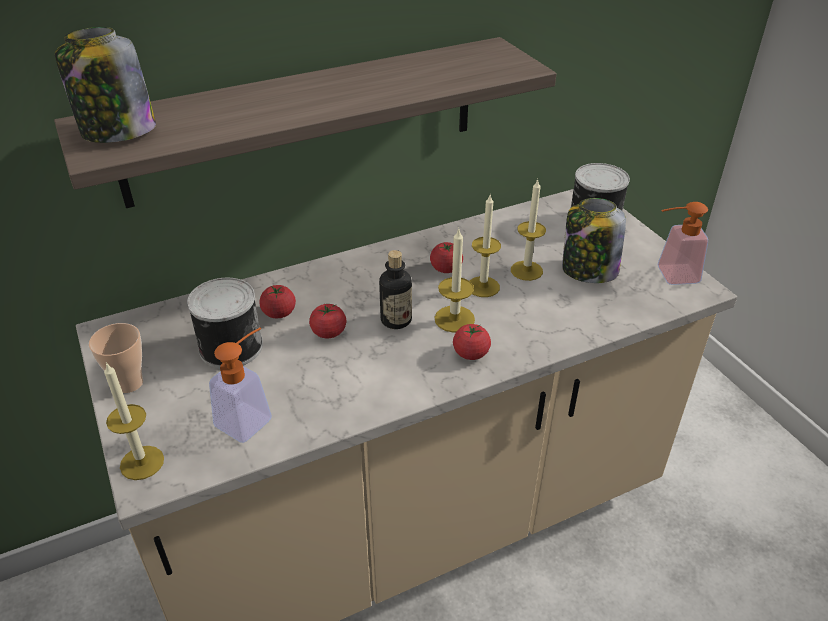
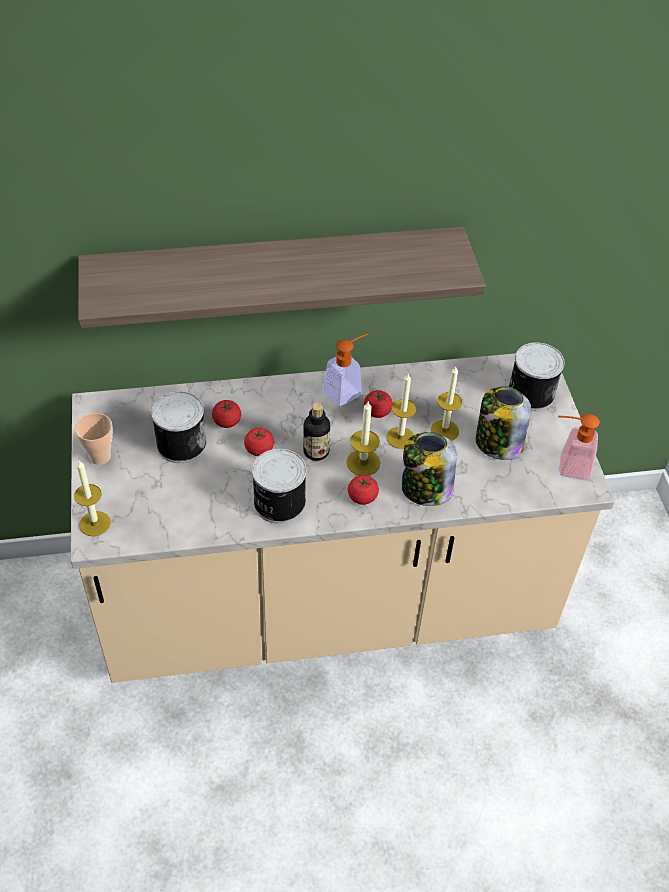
camera: 15 degrees right, 10 degrees up
jar [55,27,156,143] -> jar moved to [402,432,457,506]
soap dispenser [209,327,272,443] -> soap dispenser moved to [323,334,368,406]
none -> can [252,449,306,524]

